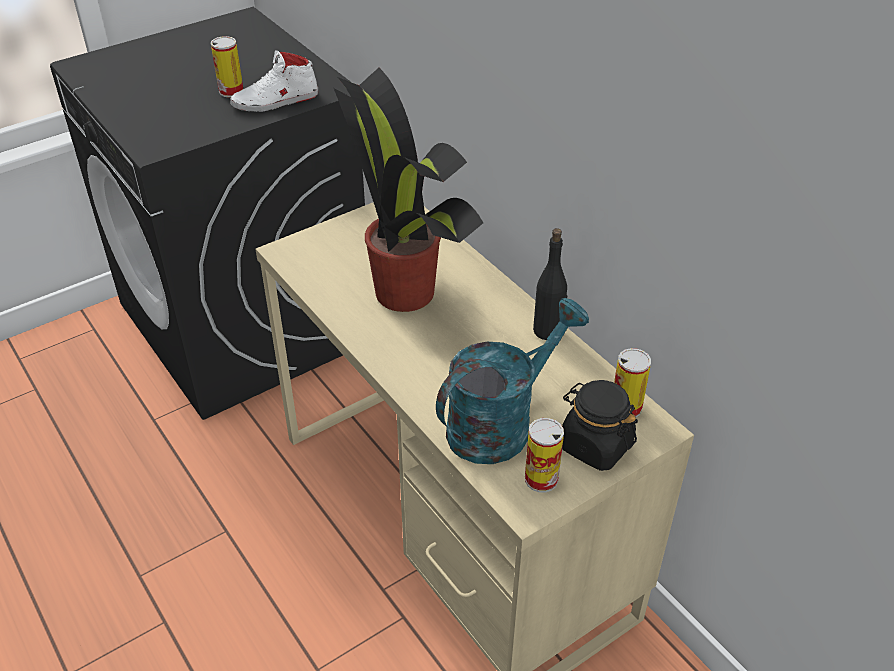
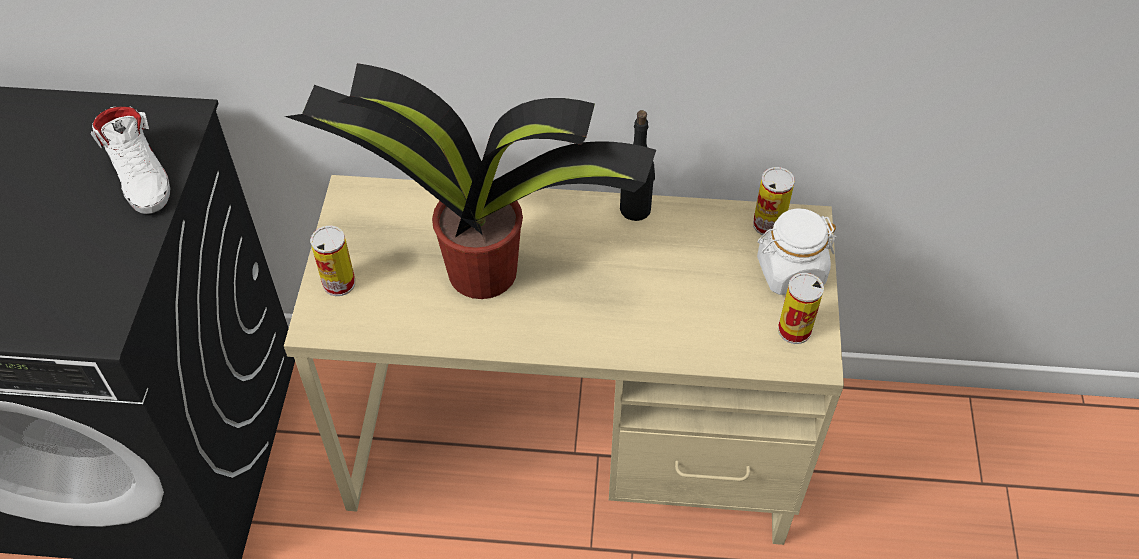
camera: 50 degrees left, 10 degrees up
can [211,36,243,97] -> can moved to [311,226,355,296]
white shoe [230,50,318,112] -> white shoe turned 45 degrees counterclockwise [91,106,170,214]
turquoise watering can [436,298,589,464] -> none
black jar [562,380,638,471] -> white jar [757,208,837,295]

